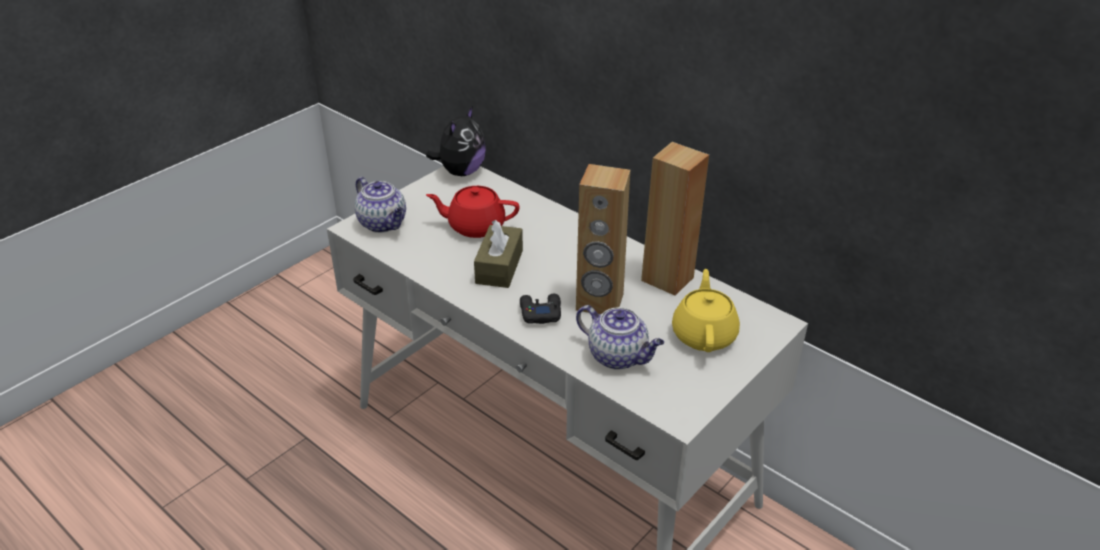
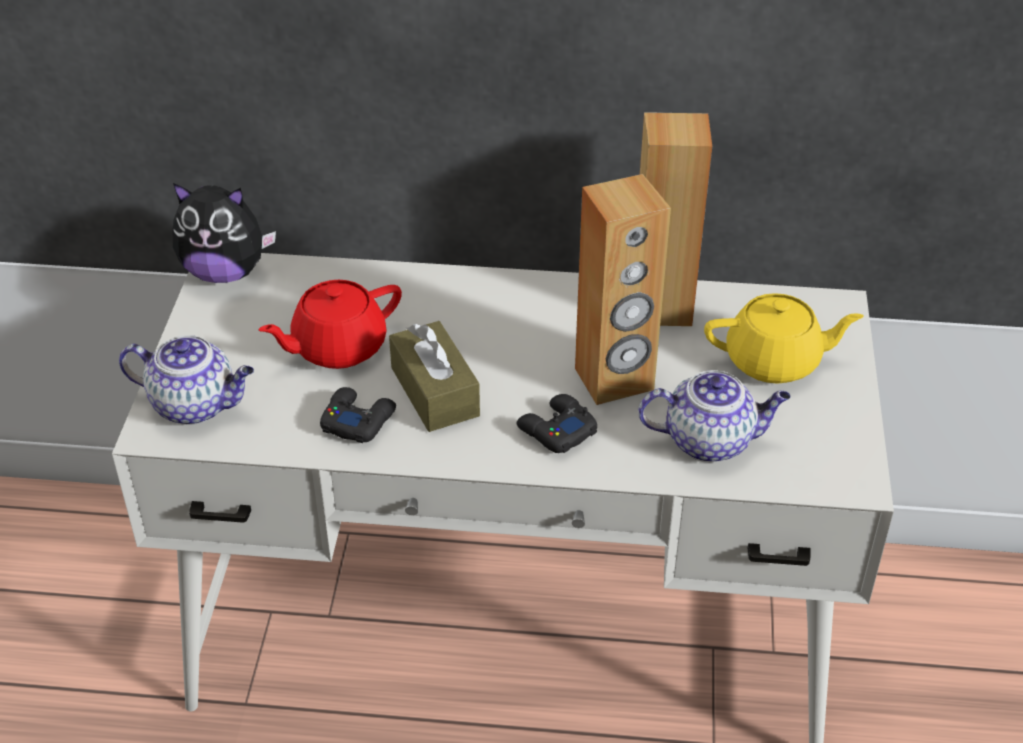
camera: 35 degrees left, 5 degrees up
plush toy [426,105,486,176] -> plush toy turned 105 degrees clockwise [173,183,276,283]
yellow teapot [672,269,740,352] -> yellow teapot turned 120 degrees clockwise [704,293,864,384]
none -> black game controller [320,387,396,443]

